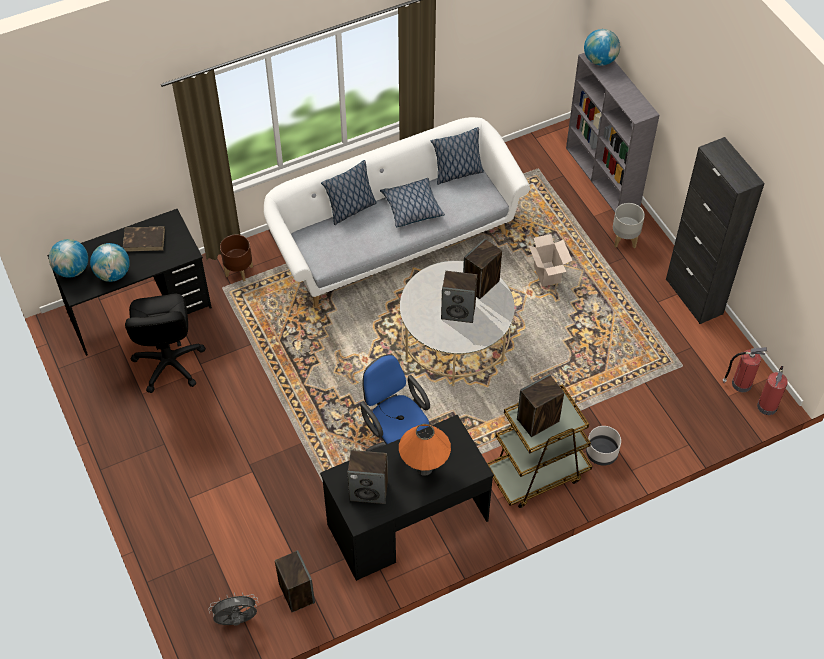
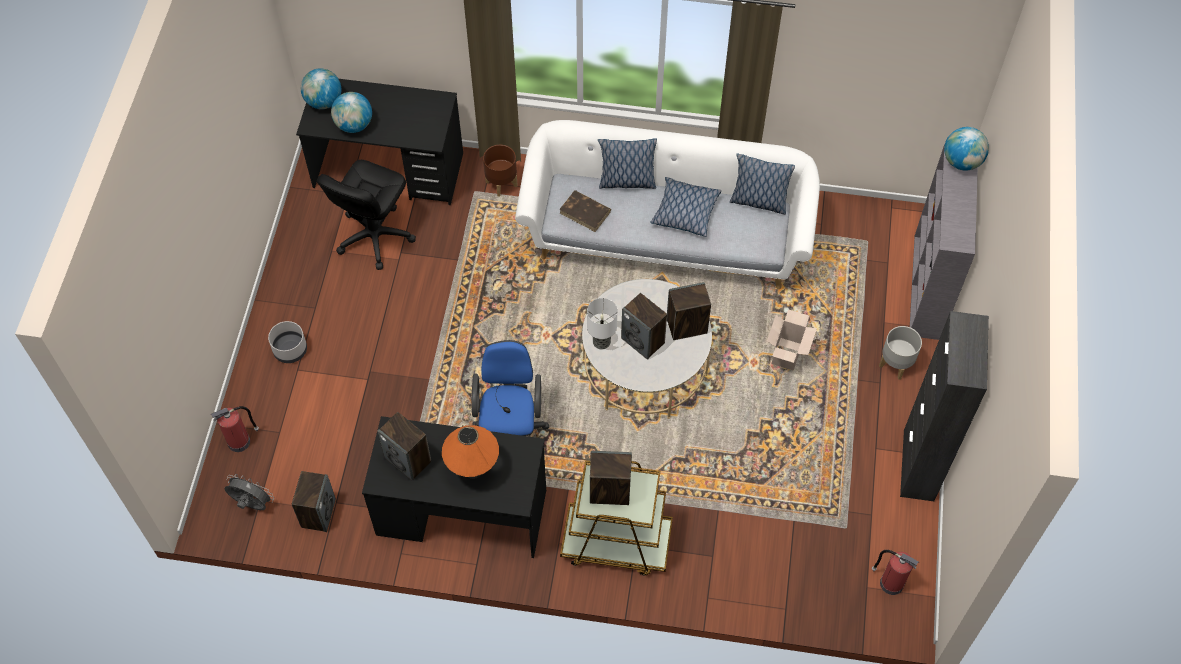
camera: 35 degrees right, 5 degrees up
brown book [123,226,165,252] -> brown book moved to [559,190,611,232]
grey planter [586,426,621,466] -> grey planter moved to [268,321,307,363]
fire extinguisher [757,366,788,415] -> fire extinguisher moved to [211,406,259,452]
none -> table lamp [587,298,617,349]

